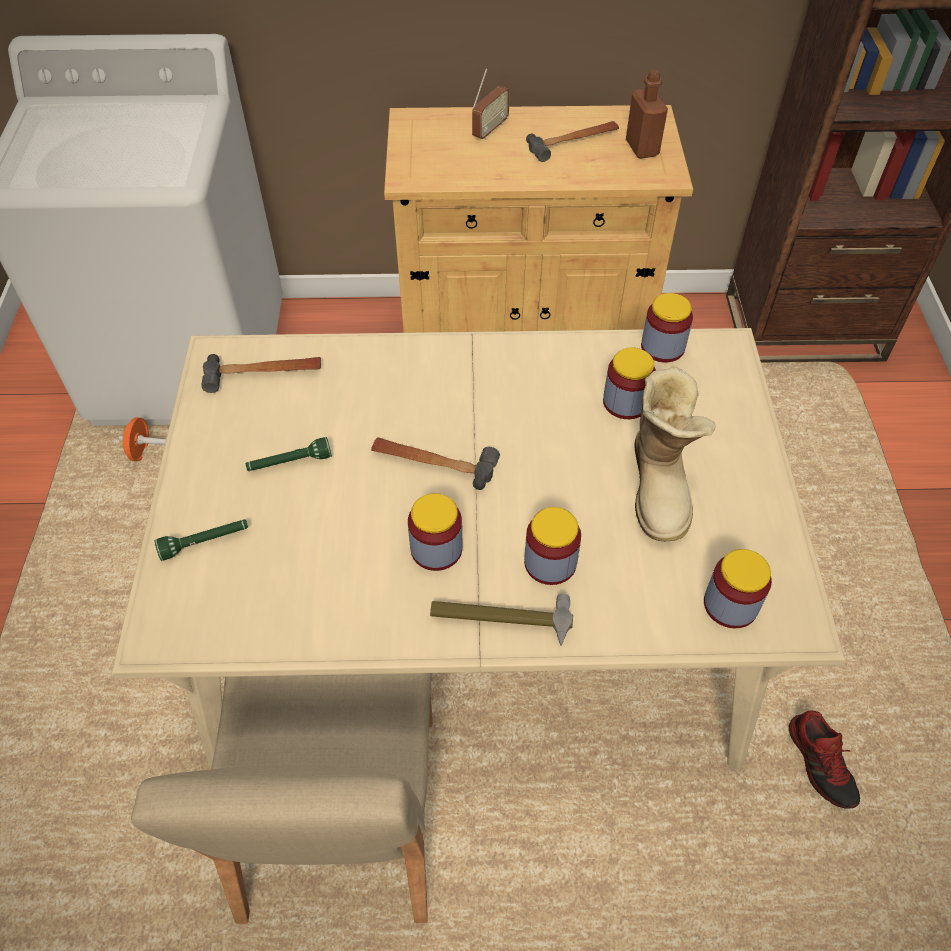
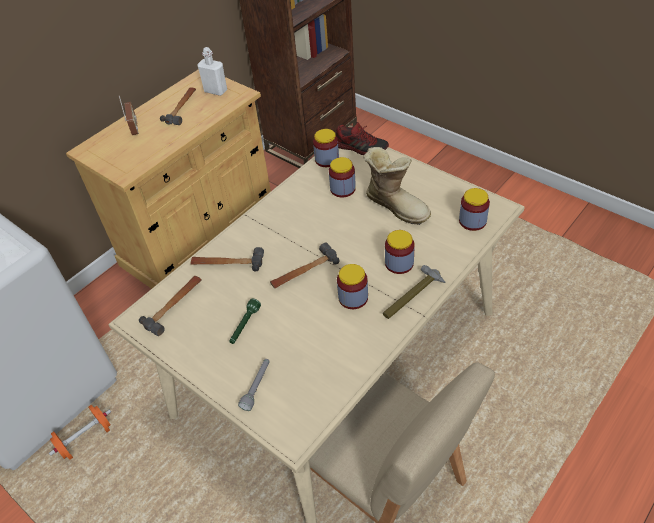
camera: 45 degrees left, 5 degrees down
green flashlight [155,519,248,561] -> grey flashlight [238,359,270,411]
brown bottle [626,70,668,159] -> white bottle [197,47,227,96]
shoe [789,711,860,809] -> shoe moved to [336,122,389,155]
none -> hammer [190,247,264,271]

